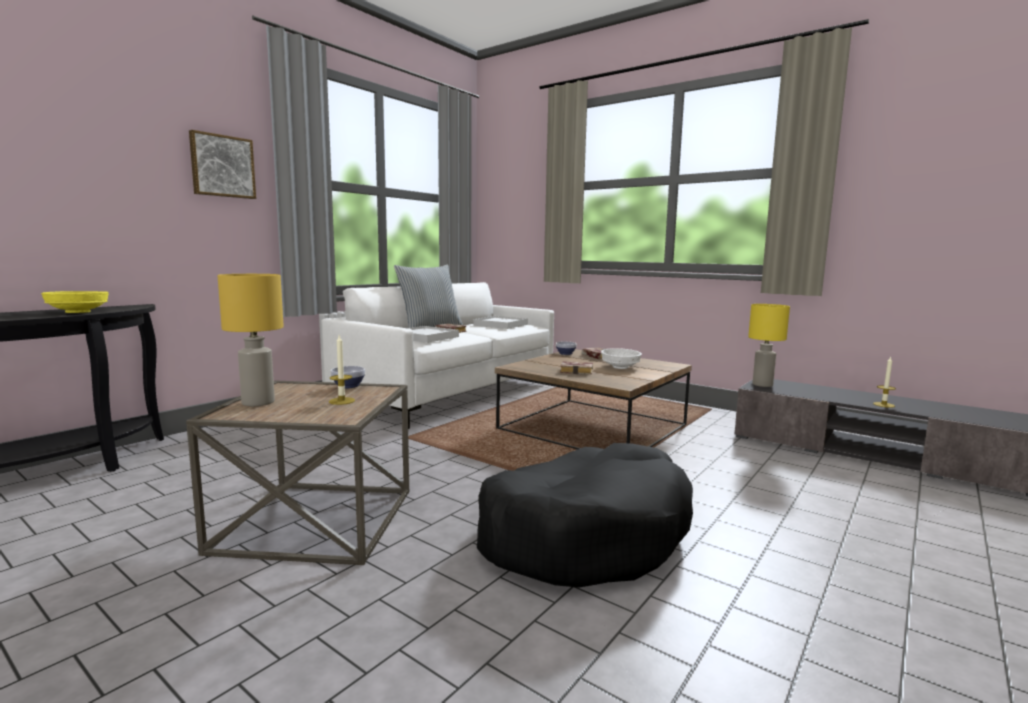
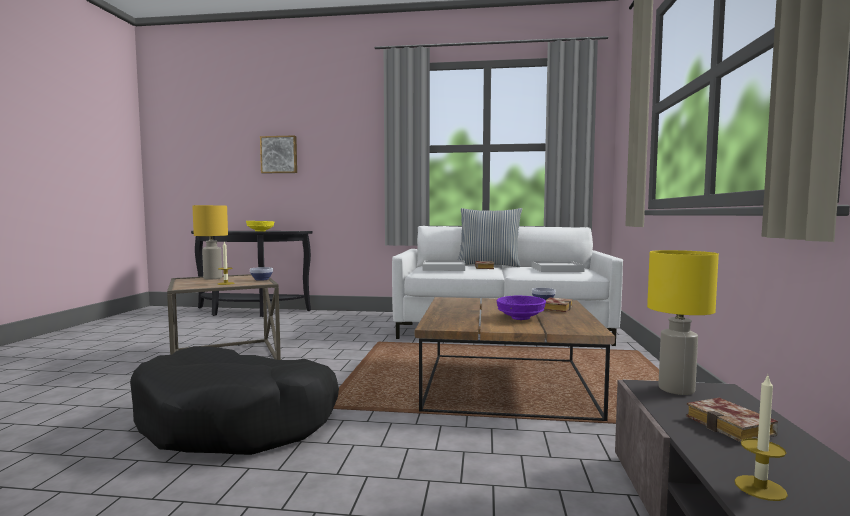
camera: 60 degrees right, 5 degrees down
picture [189,130,256,199] -> picture moved to [260,135,297,173]
book [560,361,593,375] -> book moved to [686,398,778,442]
white bowl [601,348,642,369] -> purple bowl [496,296,546,320]

